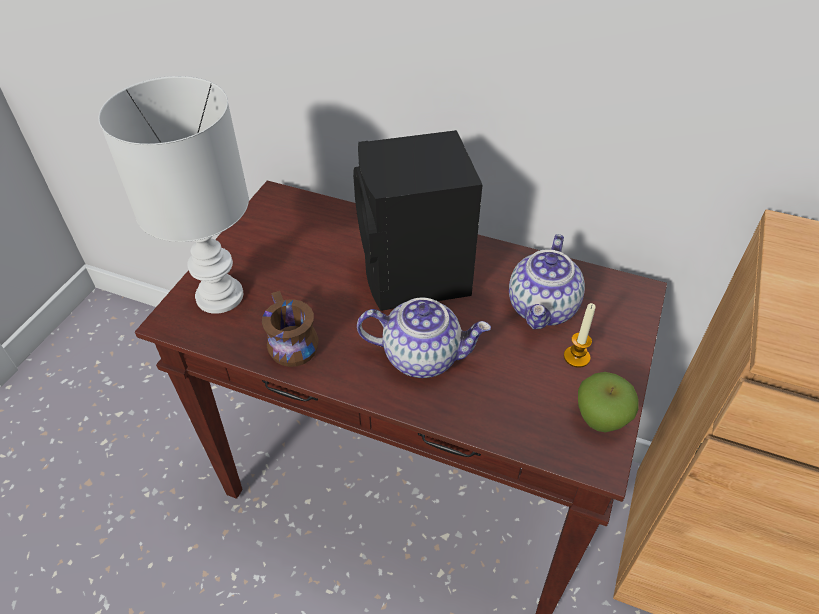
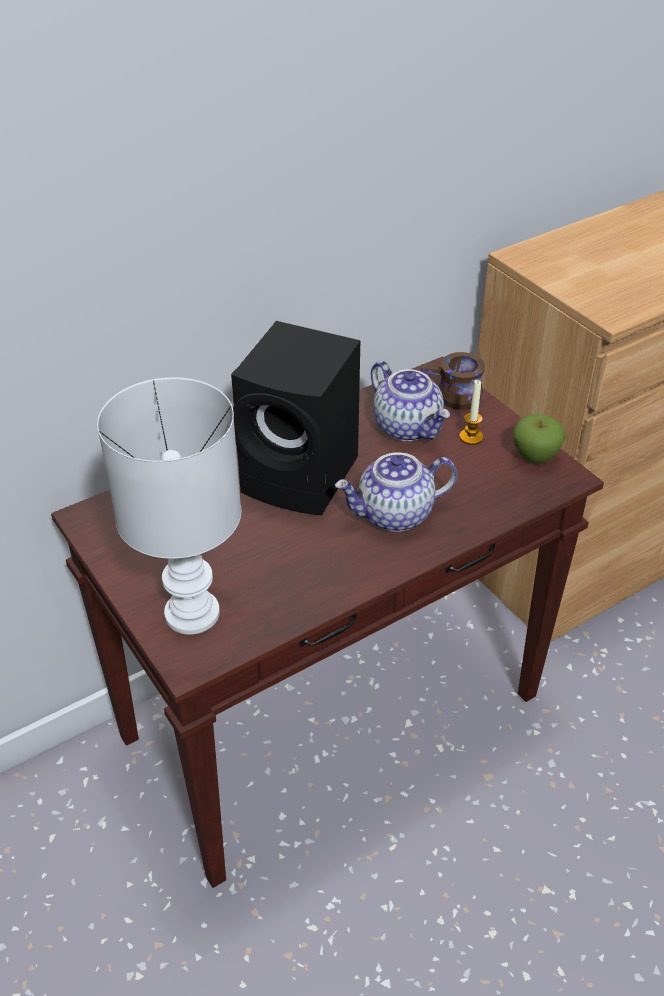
camera: 55 degrees left, 5 degrees down
brown mug [262,291,318,367] -> brown mug moved to [420,352,485,410]
teapot [357,298,491,378] -> teapot turned 150 degrees counterclockwise [335,452,457,532]

